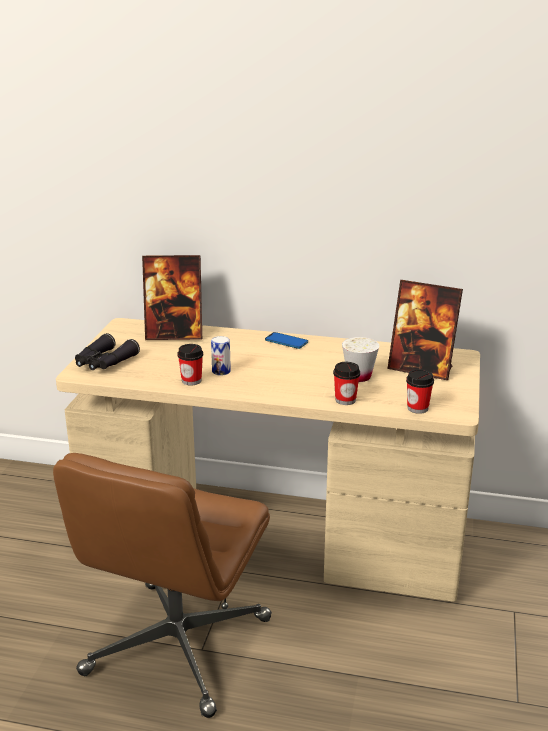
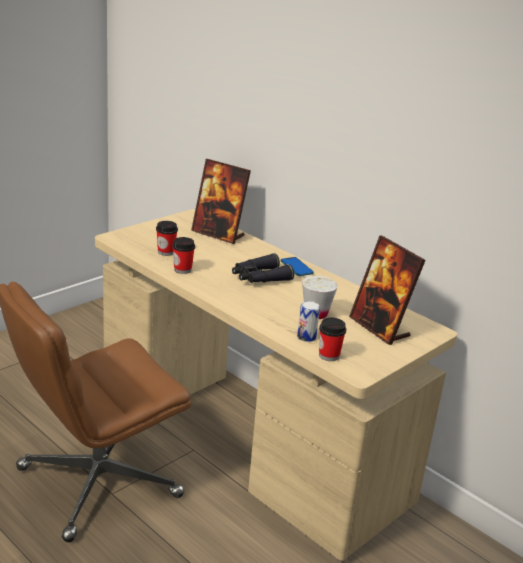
camera: 30 degrees right, 0 degrees up
black binoculars [75,333,140,370] -> black binoculars moved to [232,253,294,283]
can [211,336,231,375] -> can moved to [297,301,320,342]
cup [333,362,360,405] -> cup moved to [156,221,178,256]

